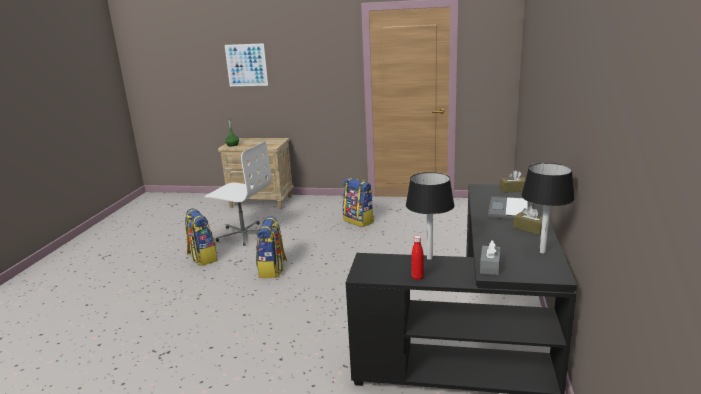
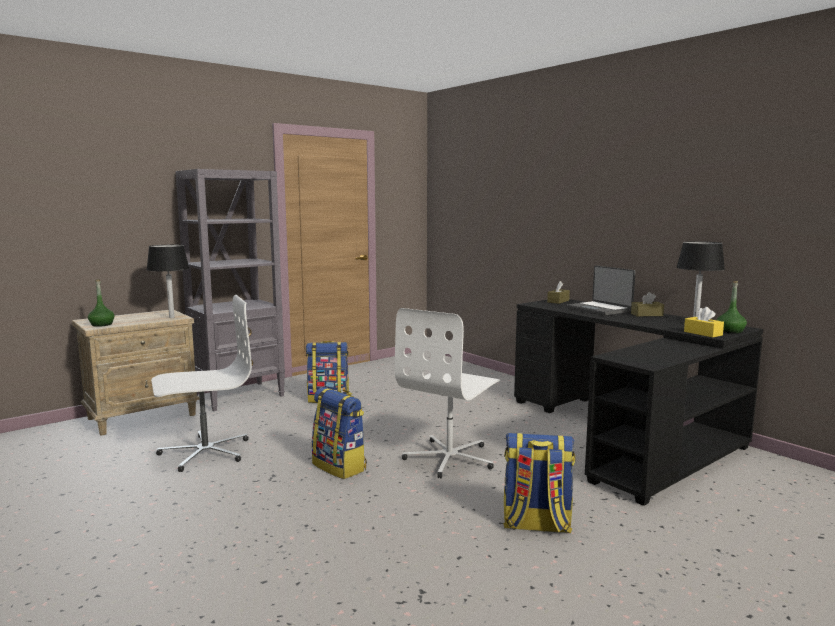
camera: 50 degrees left, 10 degrees down
backpack [185,208,217,266] -> backpack moved to [503,433,575,533]
picture [225,43,268,86] -> none
black table lamp [406,172,455,260] -> black table lamp moved to [146,245,190,318]
red bottle [411,236,424,280] -> none
grey tissue box [480,240,500,275] -> yellow tissue box [684,307,724,337]
none -> grey bookcase [175,169,285,411]
none -> white office chair [395,308,500,479]
none -> green bottle [717,281,747,334]

